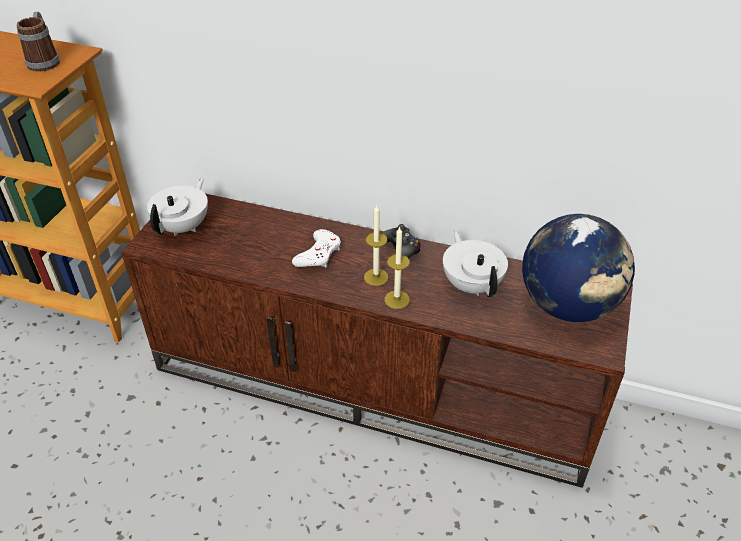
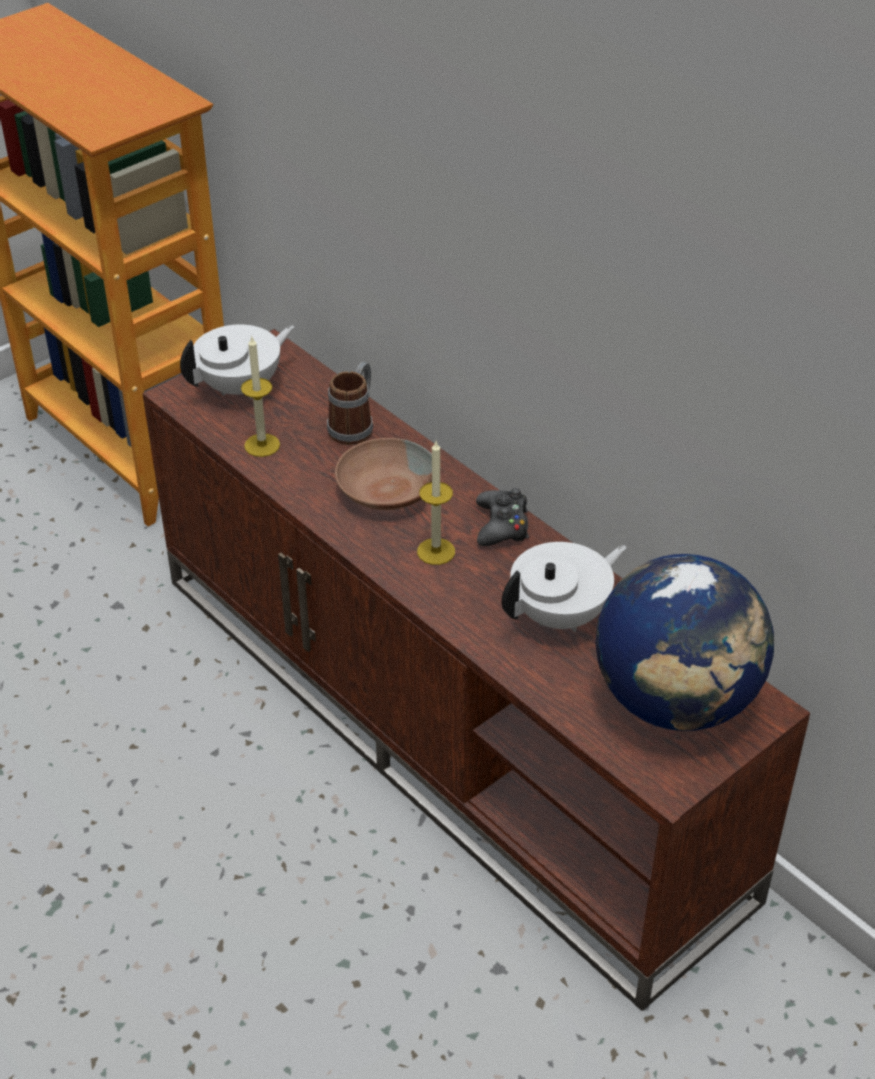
camera: 30 degrees right, 0 degrees up
mug [17,12,60,72] -> mug moved to [327,362,373,445]
white game controller [292,229,341,268] -> brown bowl [335,438,432,510]
candle [385,227,410,309] -> candle moved to [241,337,280,457]
white teapot [443,230,508,297] -> white teapot turned 45 degrees clockwise [502,542,627,632]

